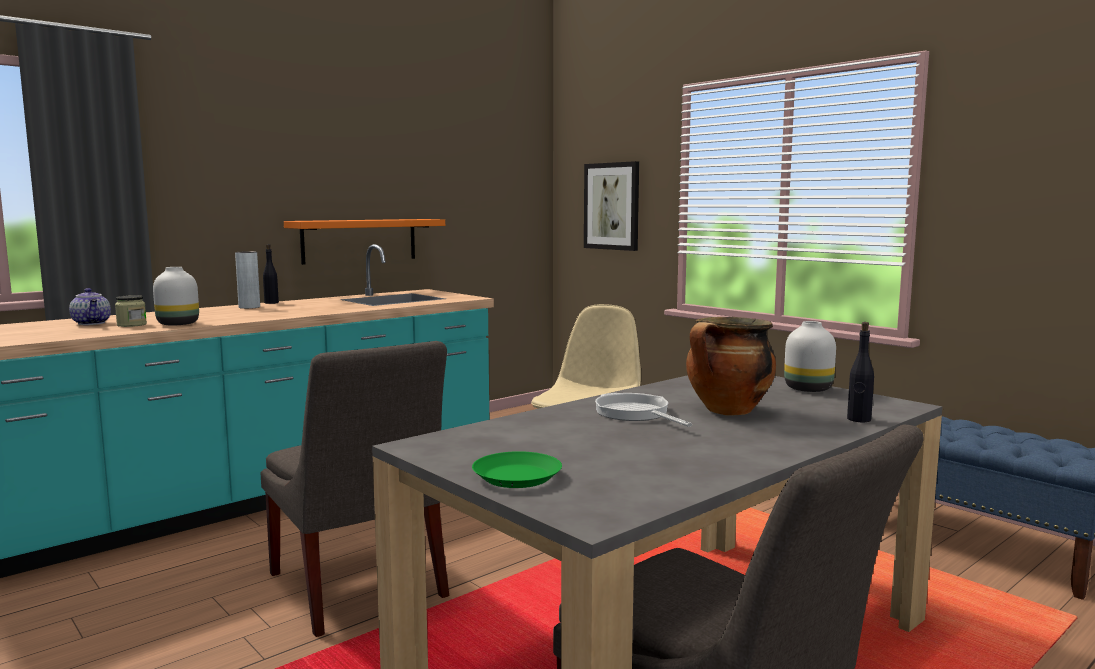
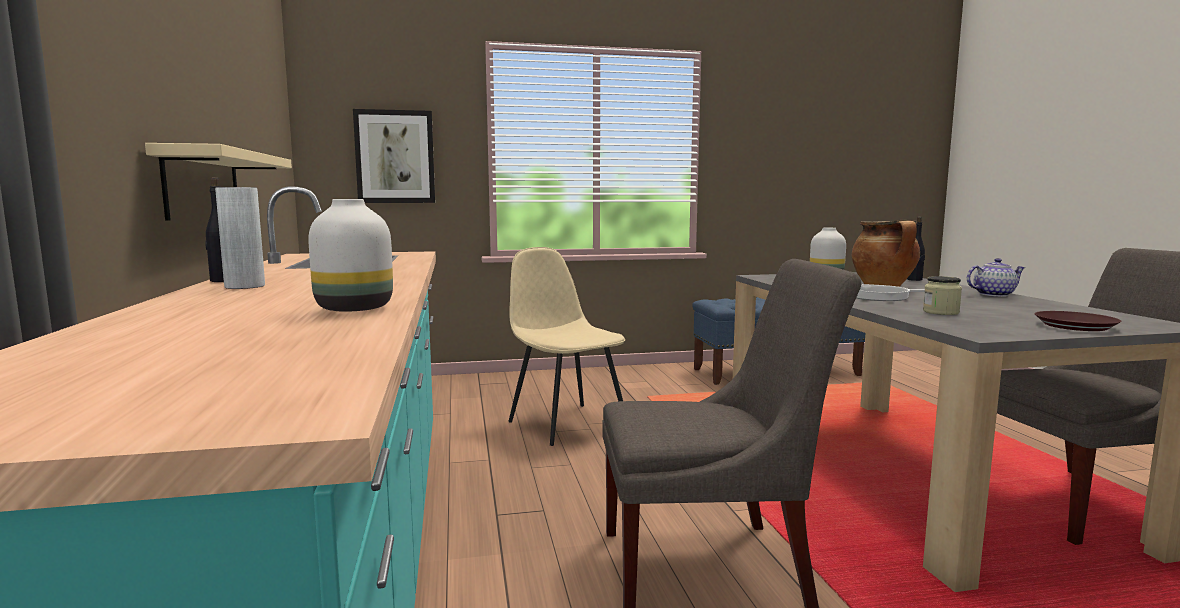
camera: 60 degrees left, 0 degrees up
teapot [69,288,111,325] -> teapot moved to [967,258,1025,297]
jar [115,295,147,327] -> jar moved to [923,276,962,315]
orange shelf [284,219,445,265] -> beige shelf [145,143,292,221]
green plate [472,451,562,488] -> brown plate [1034,311,1121,331]

